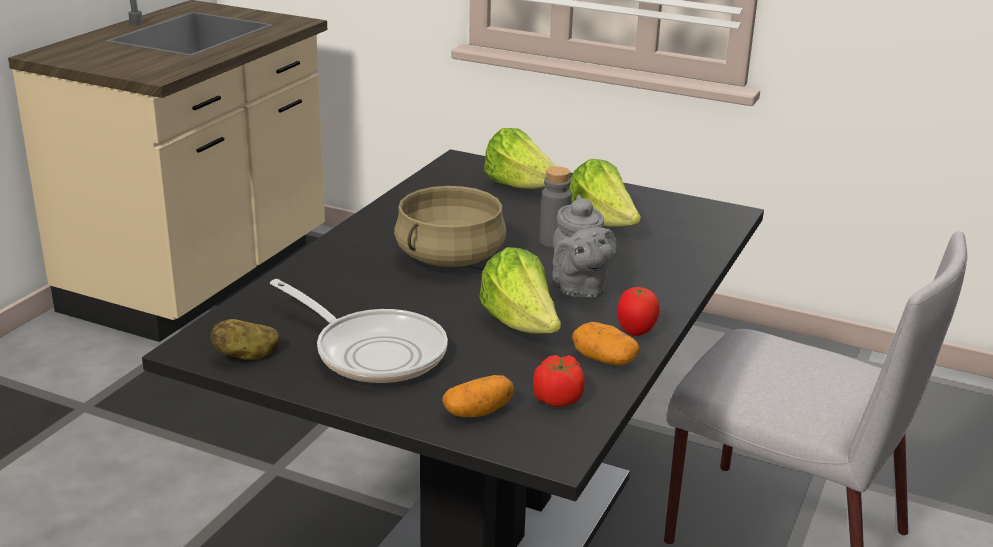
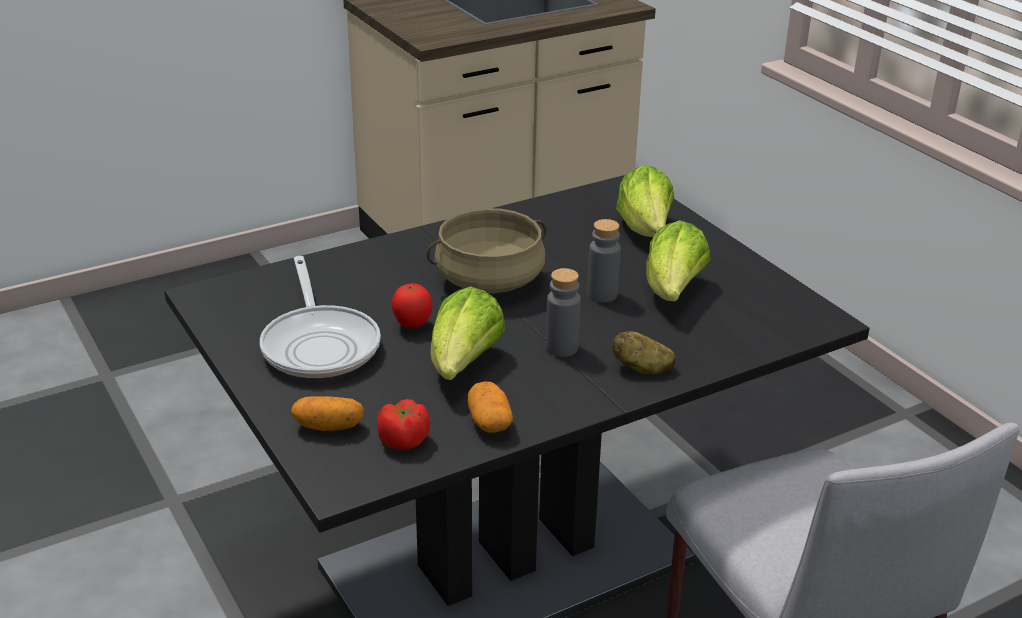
camera: 35 degrees right, 5 degrees up
potato [210,319,280,360] -> potato moved to [612,331,676,375]
grey teapot [552,194,617,298] -> grey bottle [546,268,581,357]
tomato [617,287,660,336] -> tomato moved to [392,283,432,328]

